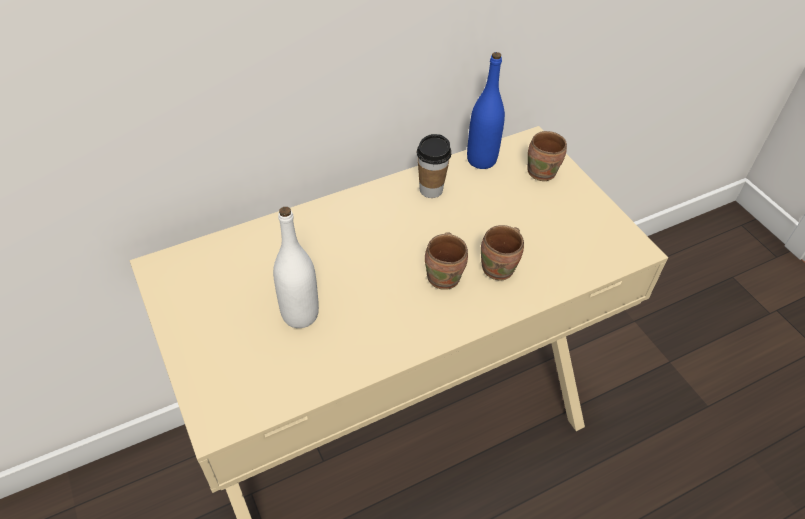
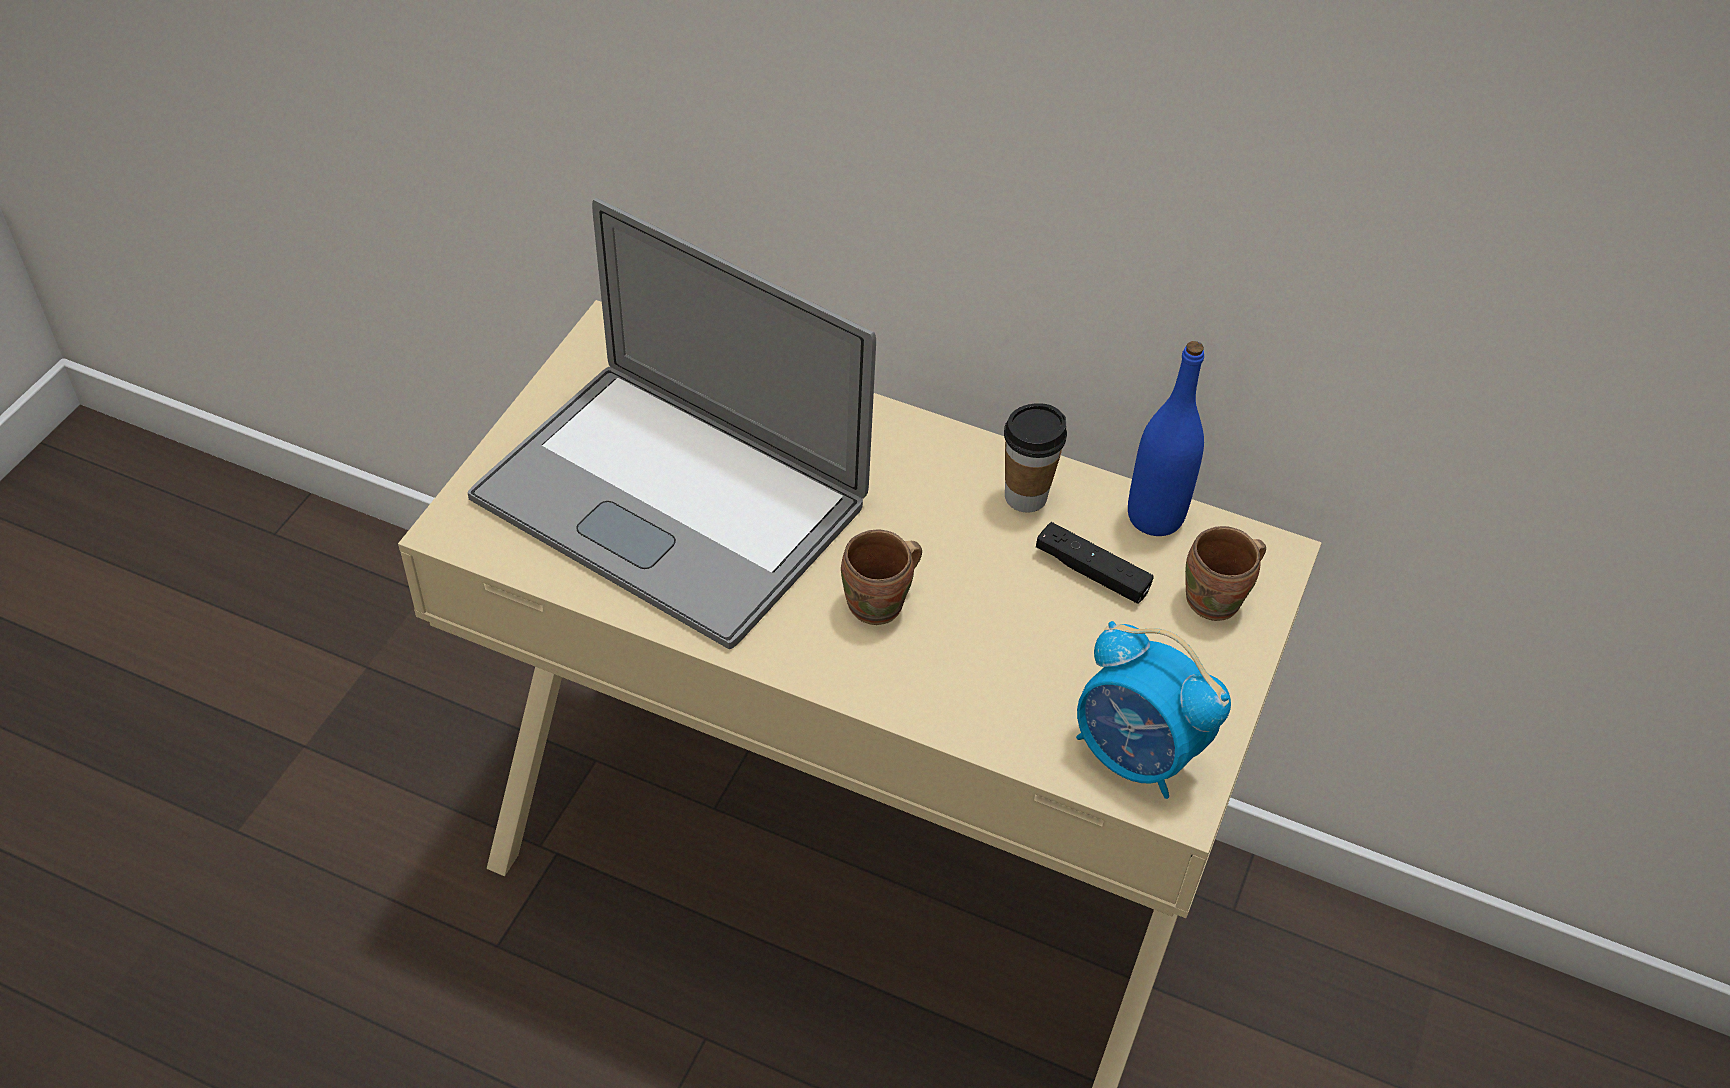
camera: 50 degrees right, 0 degrees up
white bottle [273,207,319,328] -> laptop [468,198,876,649]
brown mug [481,225,524,280] -> none
none -> black game controller [1036,522,1154,604]
none -> alarm clock [1076,621,1231,799]

